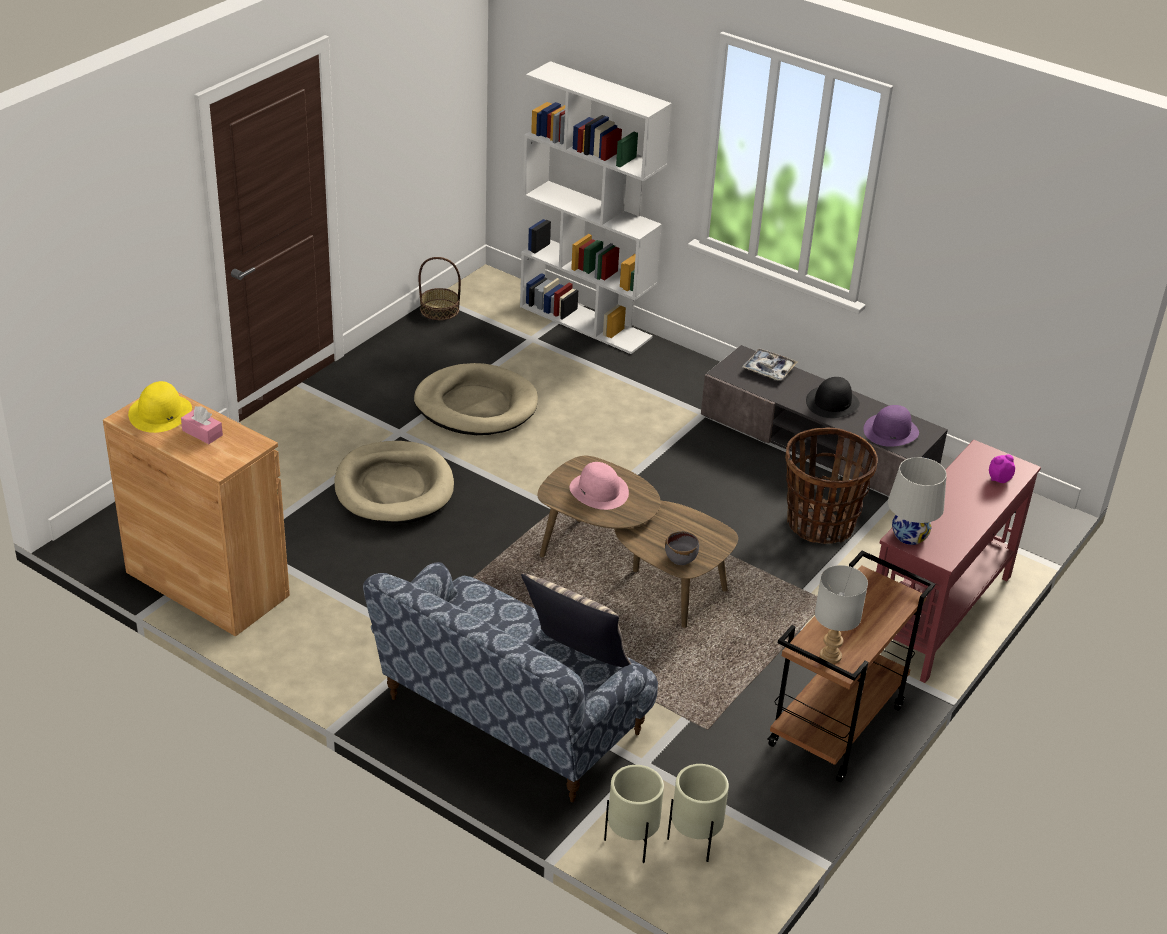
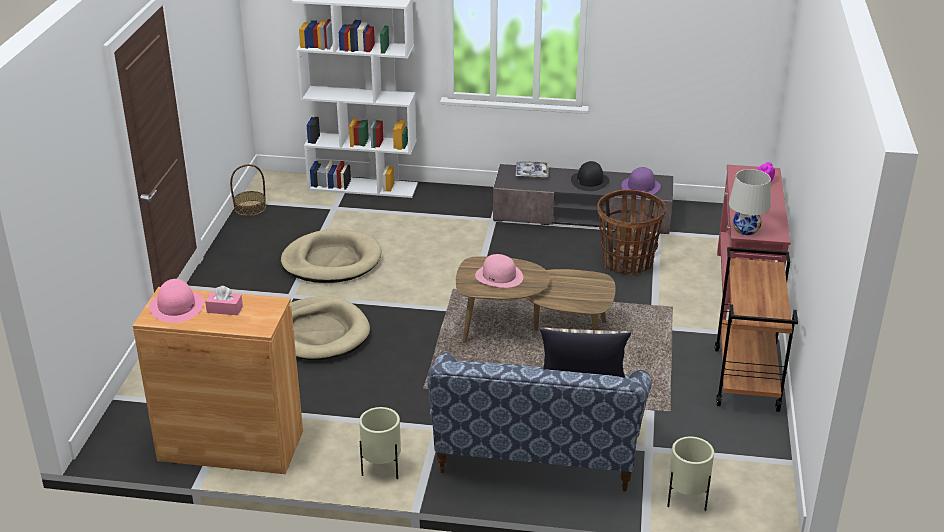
camera: 25 degrees left, 5 degrees down
yellow hat [128,381,192,433] -> pink hat [149,279,204,323]
grey bowl [665,531,699,565] -> none
beige planter [667,764,729,862] -> beige planter moved to [359,407,401,480]
grey table lamp [815,565,868,664] -> none

